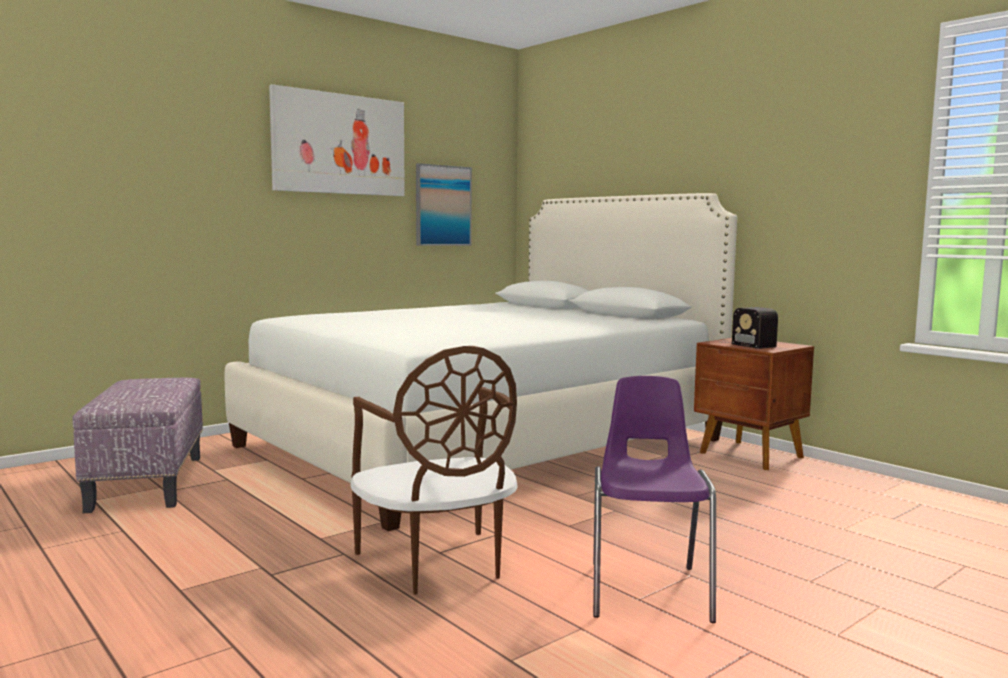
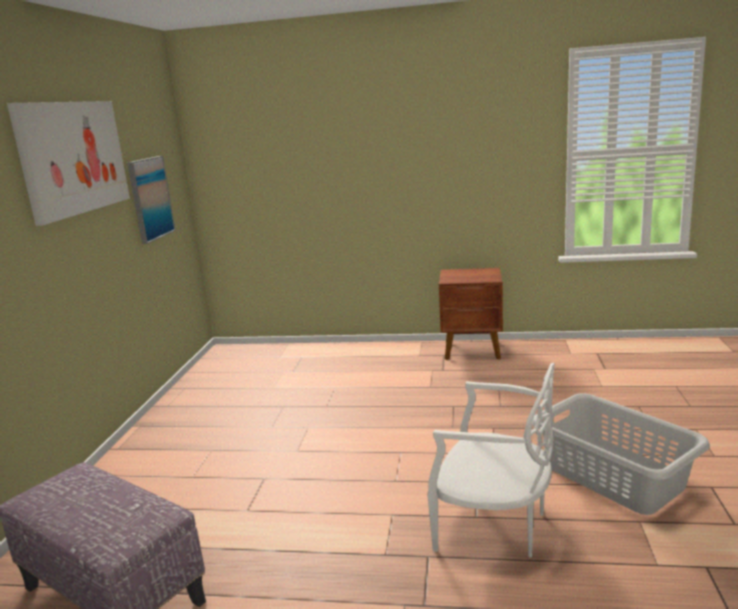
camera: 40 degrees left, 10 degrees up
white bed [225,193,737,531] -> none
brown chair [351,346,517,595] -> white chair [427,363,555,557]
purple chair [593,376,716,623] -> grey laundry basket [532,393,710,515]
radio [719,307,778,349] -> none

